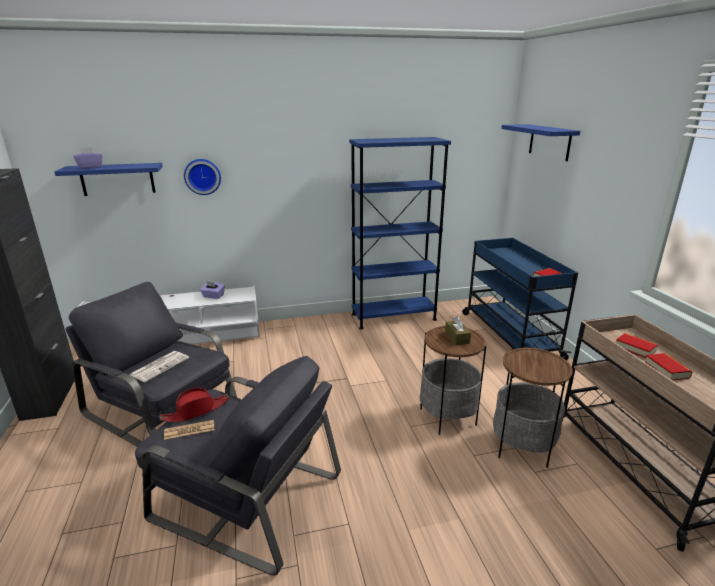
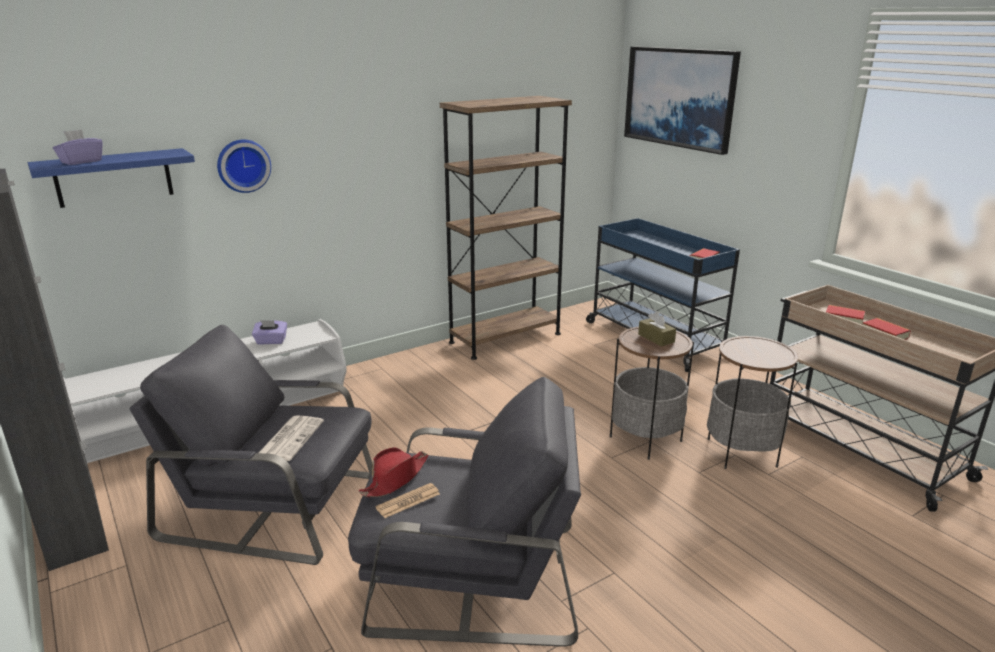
camera: 20 degrees left, 0 degrees up
blue bookcase [349,137,451,330] -> brown bookcase [440,96,572,360]
blue shelf [501,124,580,161] -> picture [624,47,741,155]

